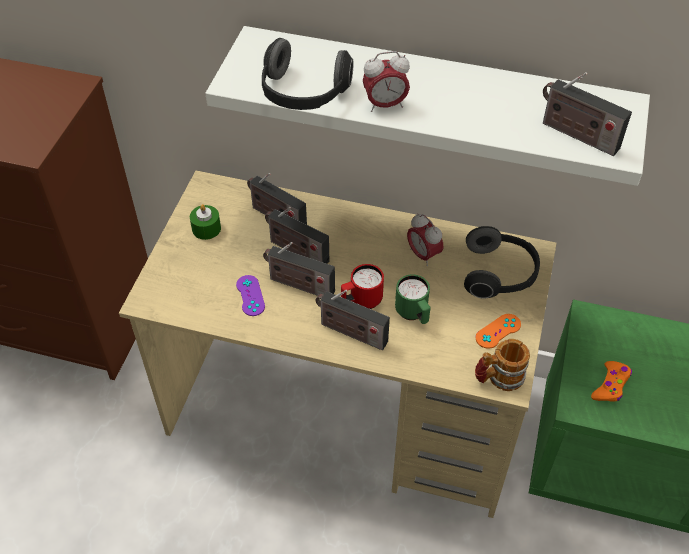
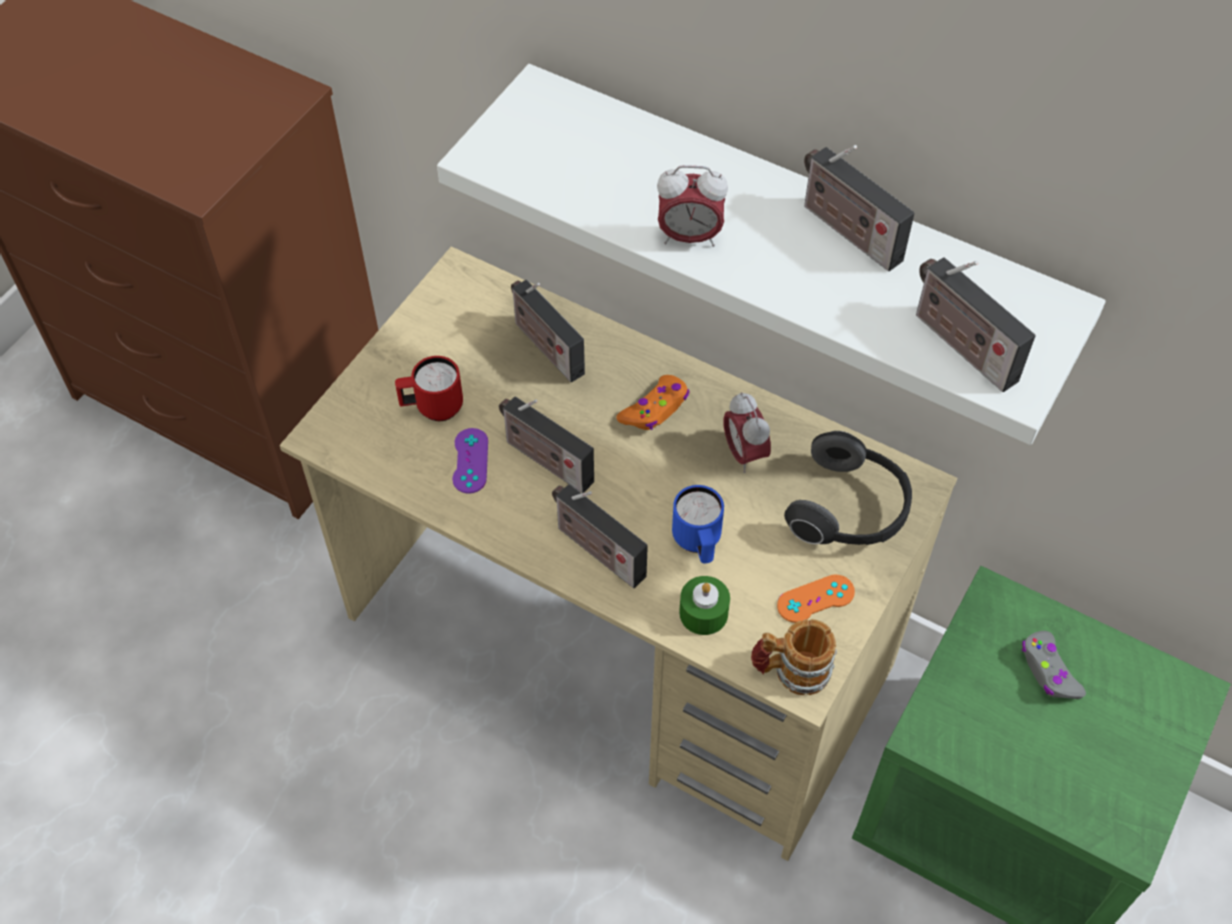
camera: 15 degrees right, 5 degrees up
green candle [190,204,221,240] -> green candle moved to [679,576,730,635]
headphones [262,38,354,110] -> none
radio [265,207,329,264] -> radio moved to [804,145,914,271]
red mug [341,264,384,309] -> red mug moved to [395,356,463,421]
green mug [395,275,430,324] -> blue mug [672,485,724,563]
orange game controller [591,361,632,402] -> orange game controller moved to [616,375,689,430]
none -> grey game controller [1022,631,1086,699]

